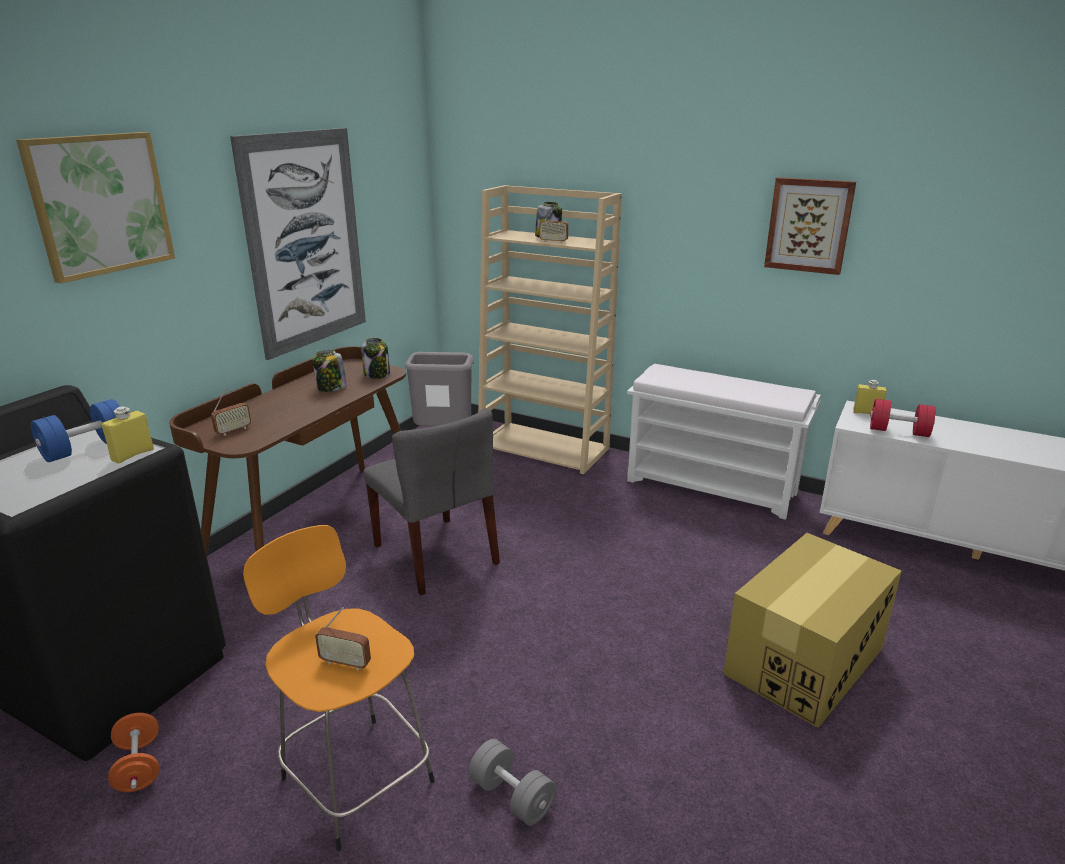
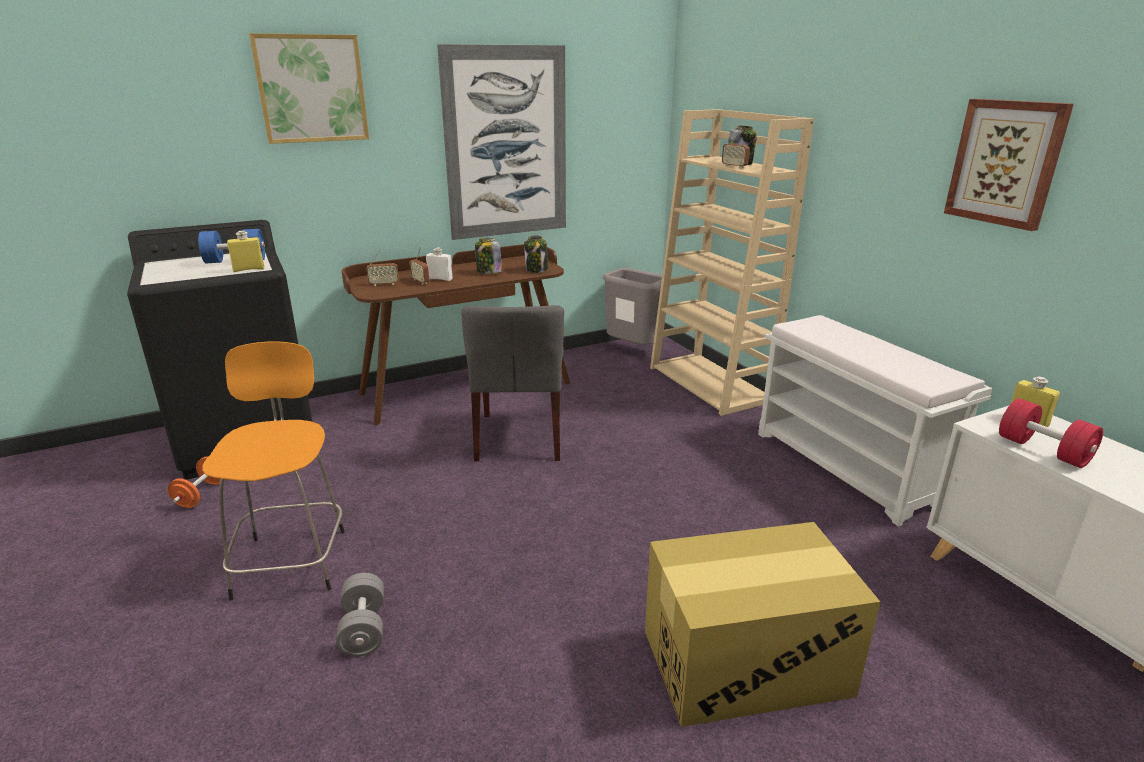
camera: 35 degrees right, 0 degrees up
radio [315,607,371,671] -> radio moved to [409,246,429,284]
none -> white bottle [426,248,453,281]

